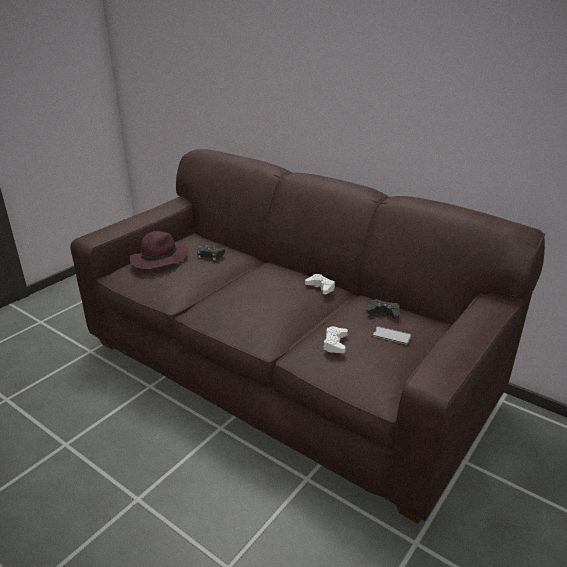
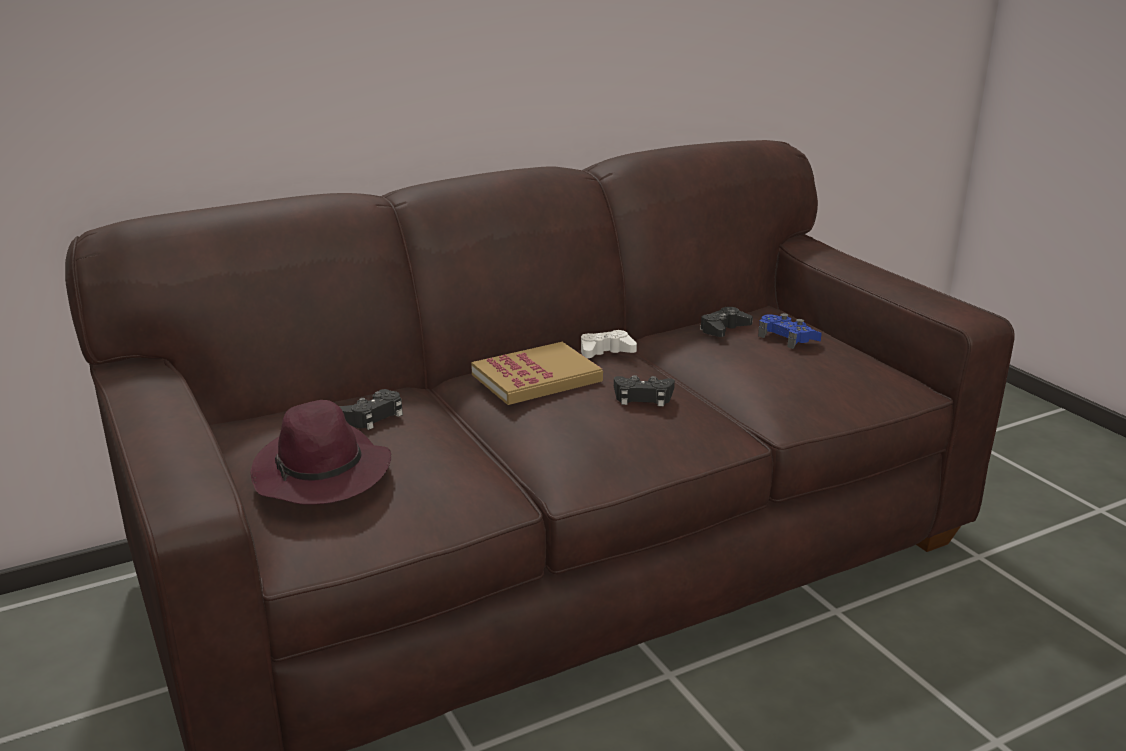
camera: 65 degrees left, 5 degrees down
white game controller [323,326,348,353] -> none
phone [372,326,412,344] -> blue game controller [758,313,822,349]
none -> book [471,342,603,405]
none -> black game controller [614,375,675,407]

